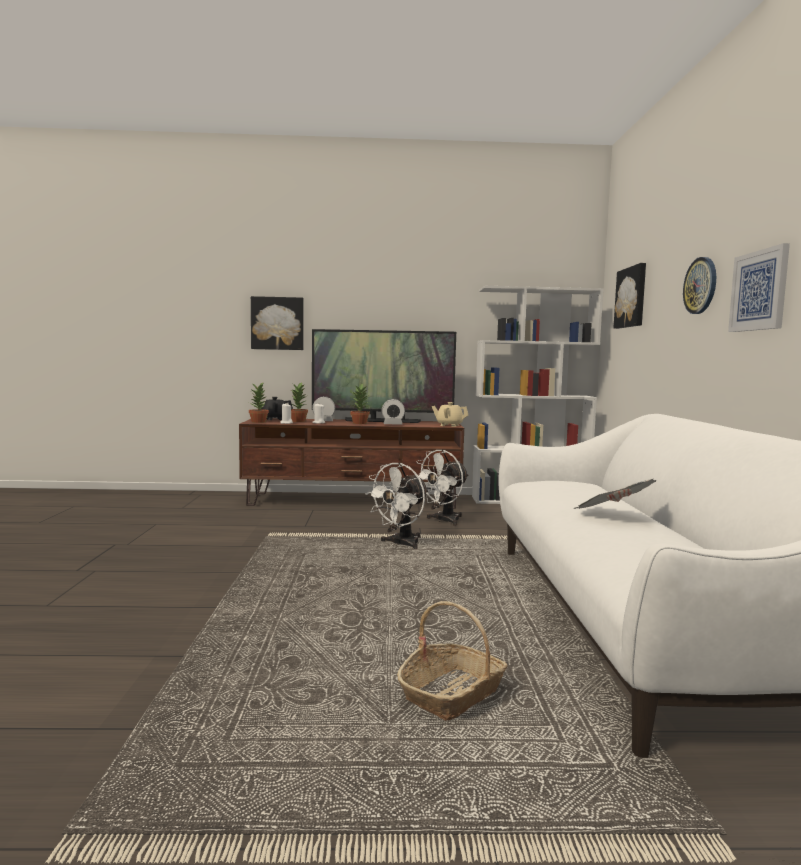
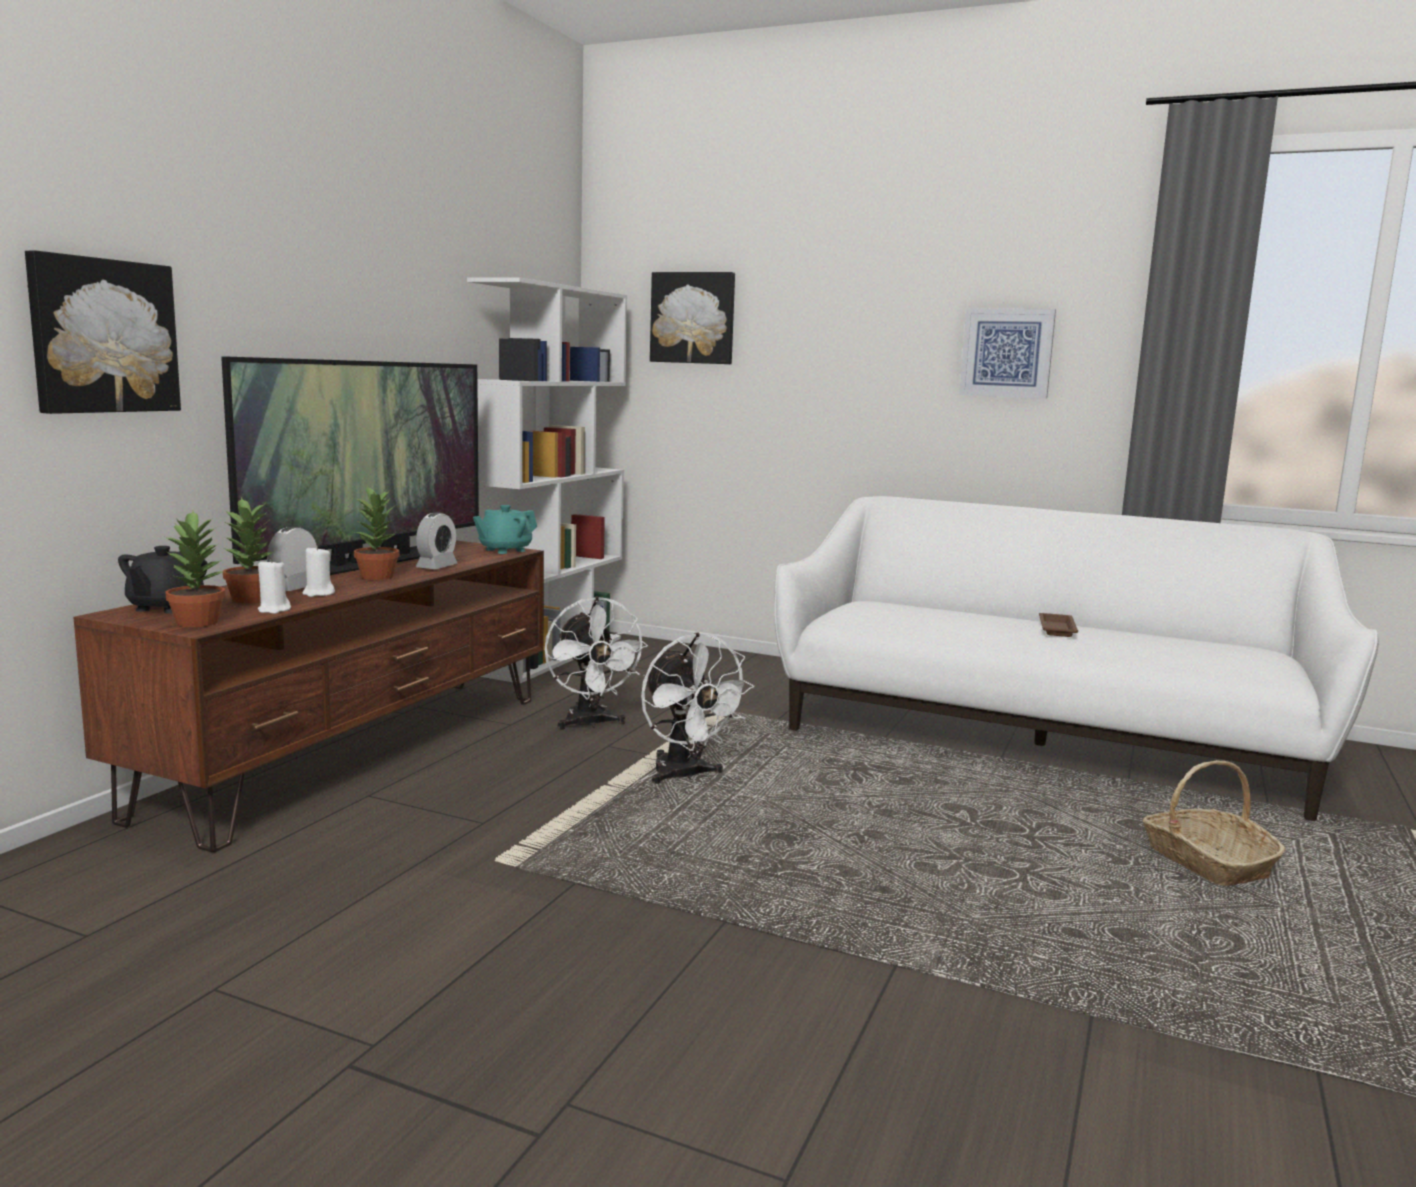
camera: 65 degrees left, 5 degrees up
beige teapot [432,402,468,427] -> turquoise teapot [473,505,537,554]
newspaper [573,479,656,509] -> brown tray [1039,613,1078,637]
wall clock [683,257,716,314] -> none

